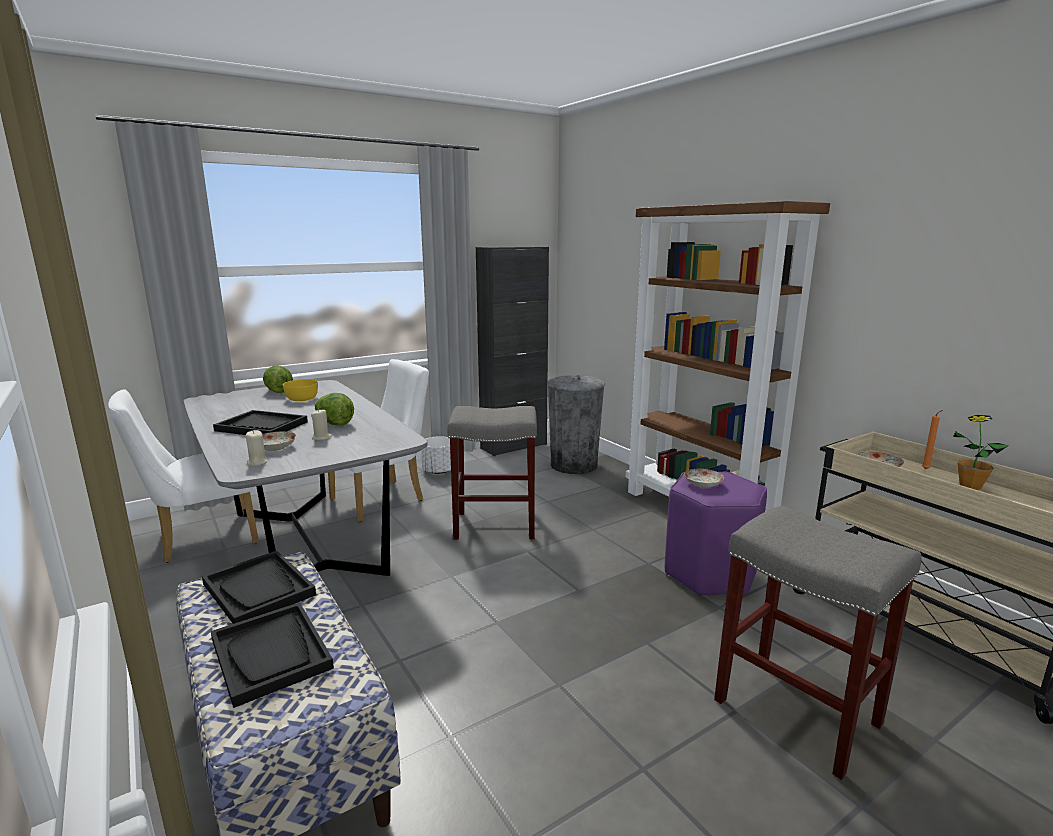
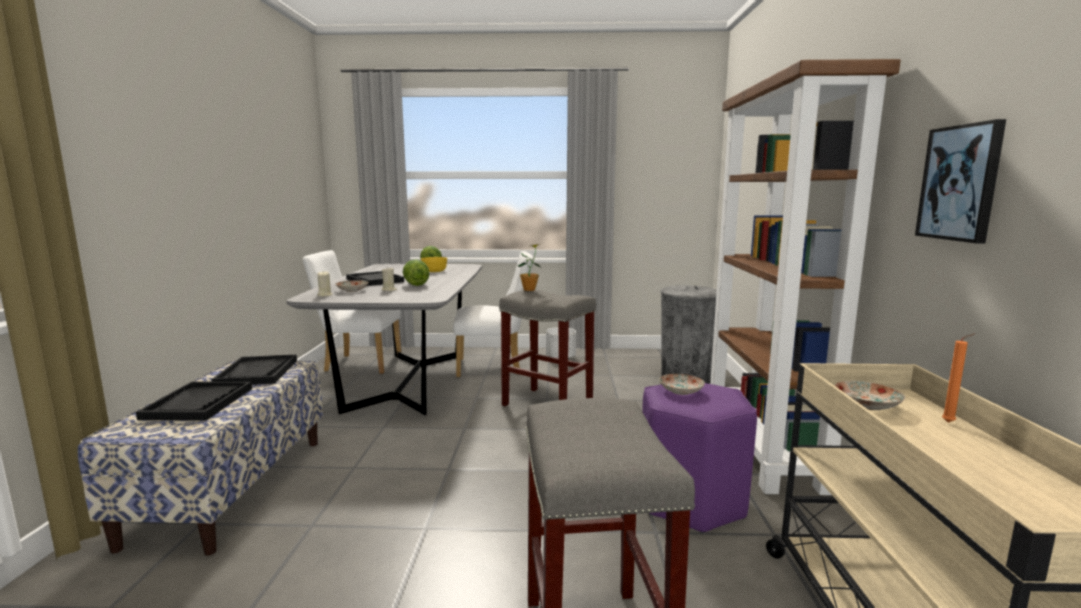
camera: 35 degrees right, 5 degrees down
black cabinet [476,246,549,456] -> none
potted plant [953,415,1009,490] -> potted plant moved to [518,244,540,291]
none -> picture [915,119,1006,243]

